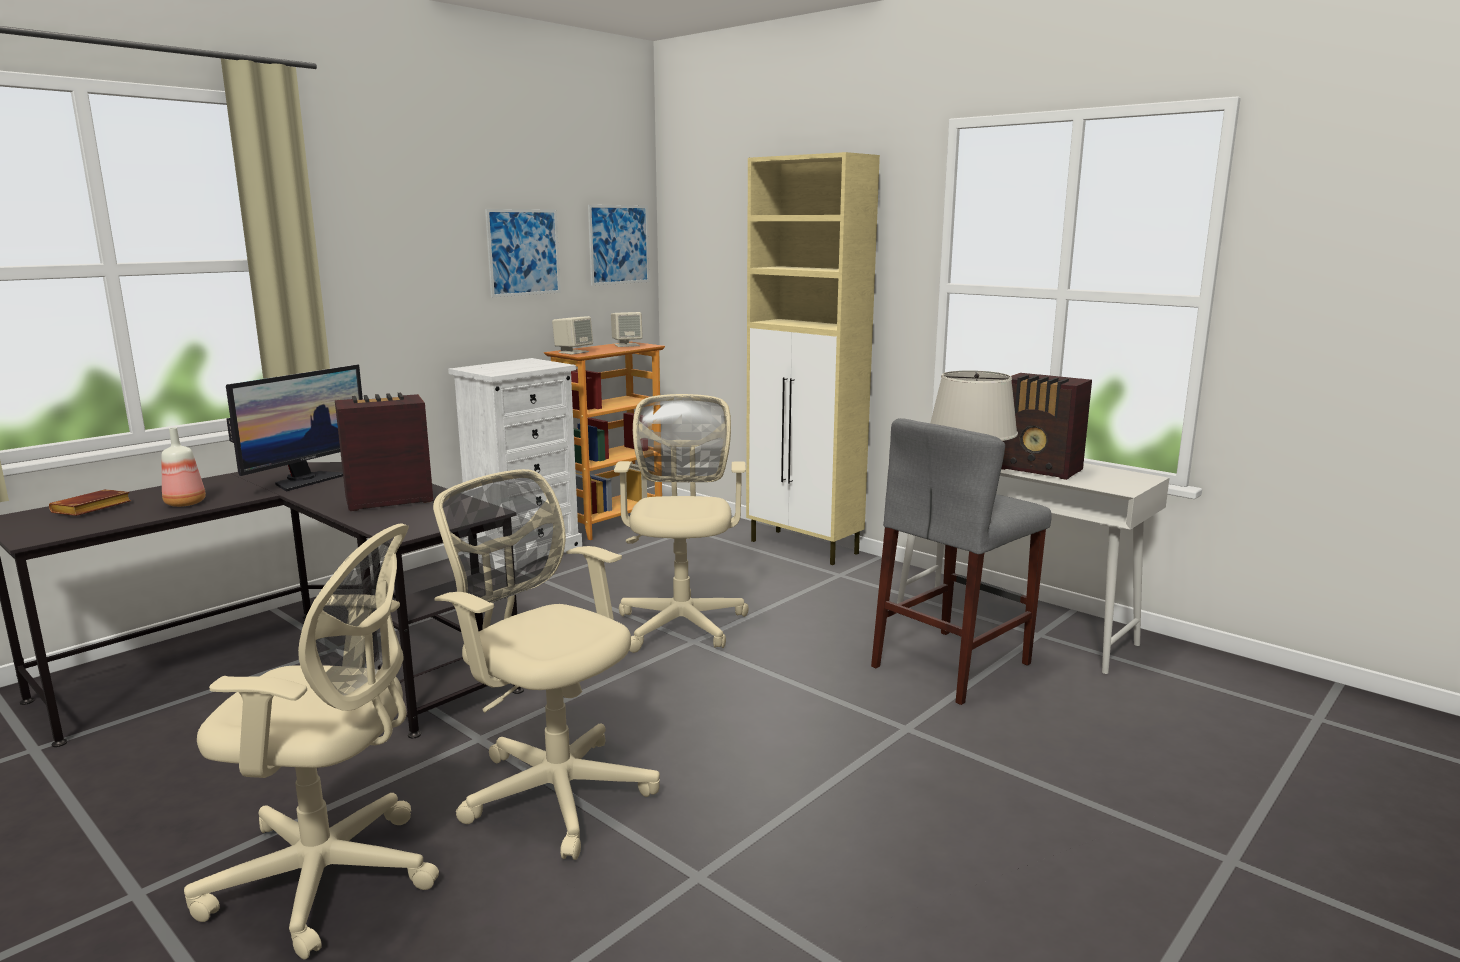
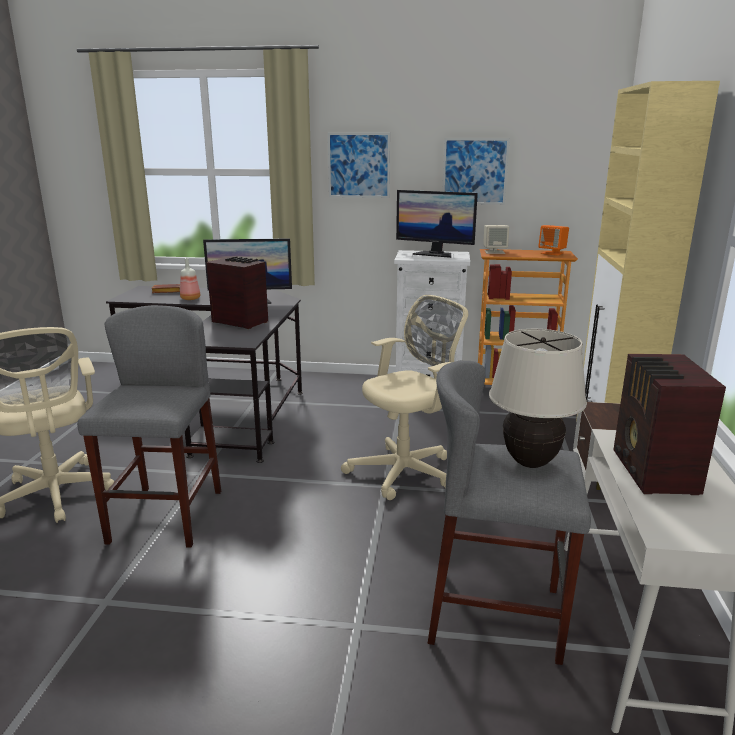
camera: 55 degrees right, 5 degrees up
beige office chair [433,469,660,860] -> grey stool [77,305,221,548]
picture [588,205,649,286] -> picture moved to [328,133,390,198]
beige speaker [611,312,643,347] -> orange speaker [538,225,569,256]
none -> monitor [396,190,478,258]

